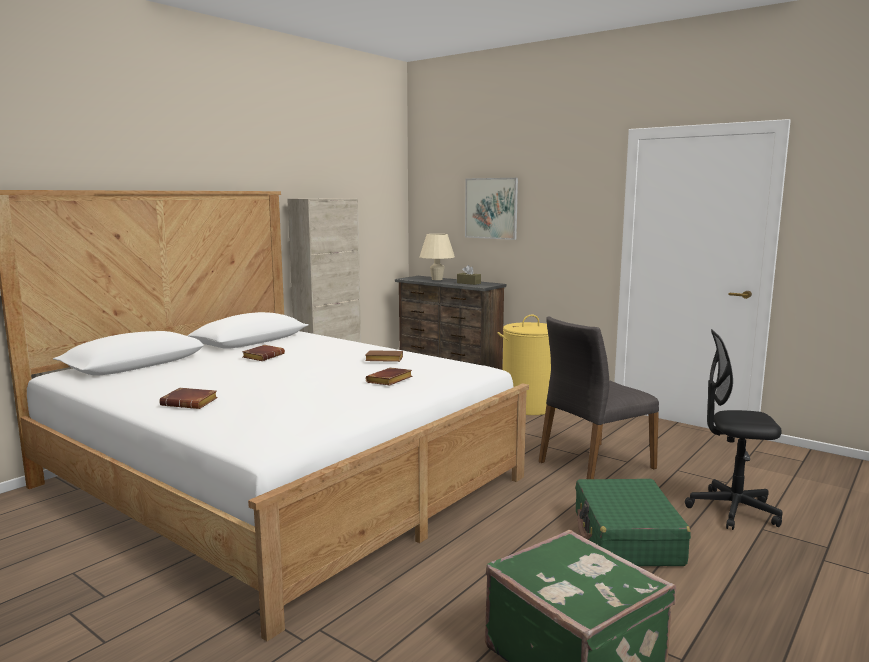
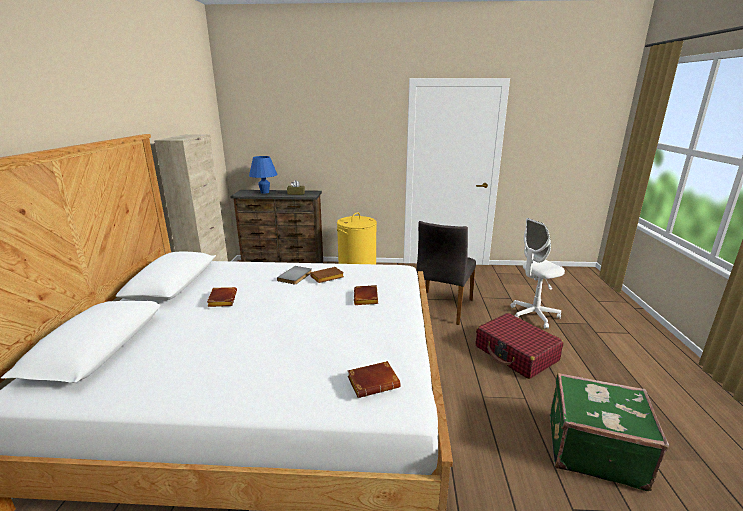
camera: 35 degrees left, 10 degrees up
brown book [159,388,218,409] -> brown book moved to [348,361,401,398]
beige table lamp [420,234,455,280] -> blue table lamp [249,156,277,194]
picture [465,178,518,240] -> none
green suitcase [576,479,691,566] -> red suitcase [476,313,564,379]
black office chair [685,329,782,530] -> white office chair [510,218,565,329]
none -> grey book [277,266,312,284]

